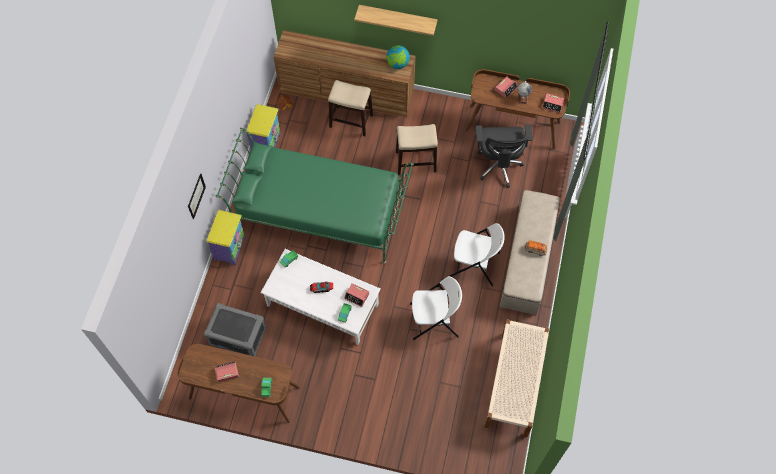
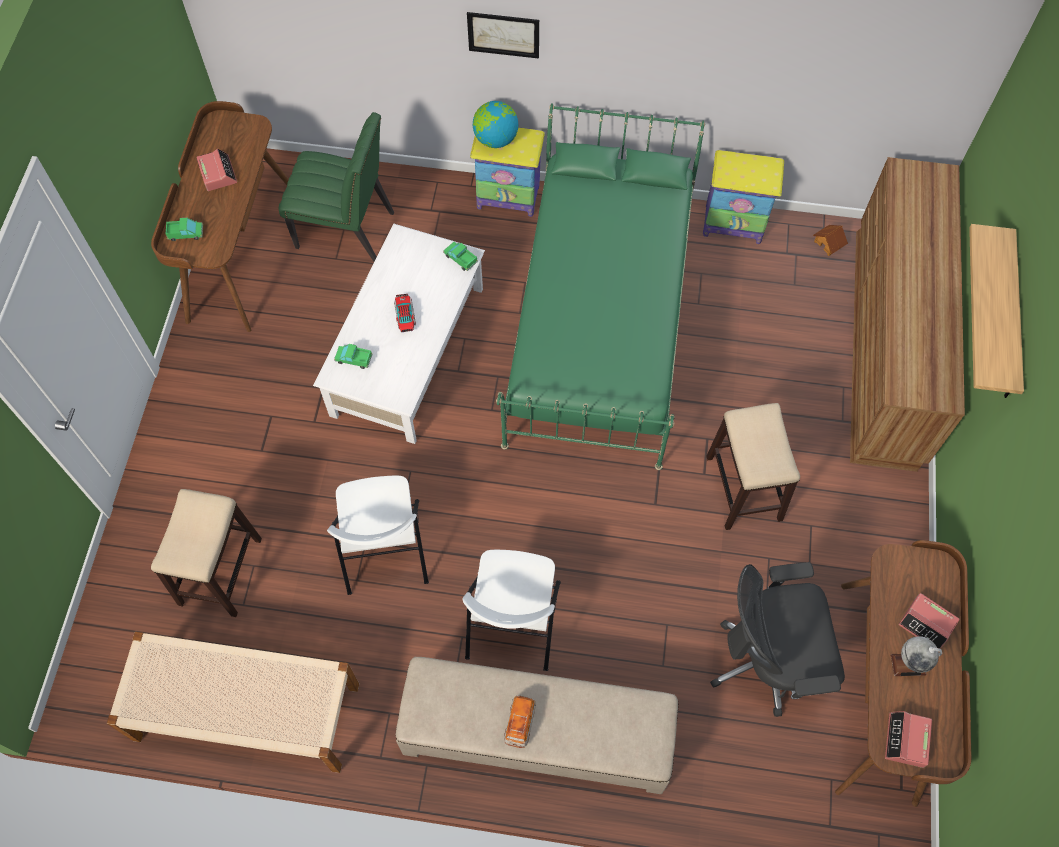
camera: 85 degrees right, 0 degrees up
grey storage box [204,303,266,357] -> green chair [279,112,394,262]
stool [328,80,373,136] -> stool moved to [151,489,262,617]
alarm clock [344,283,369,307] -> none
globe [386,45,410,69] -> globe moved to [473,101,518,148]

